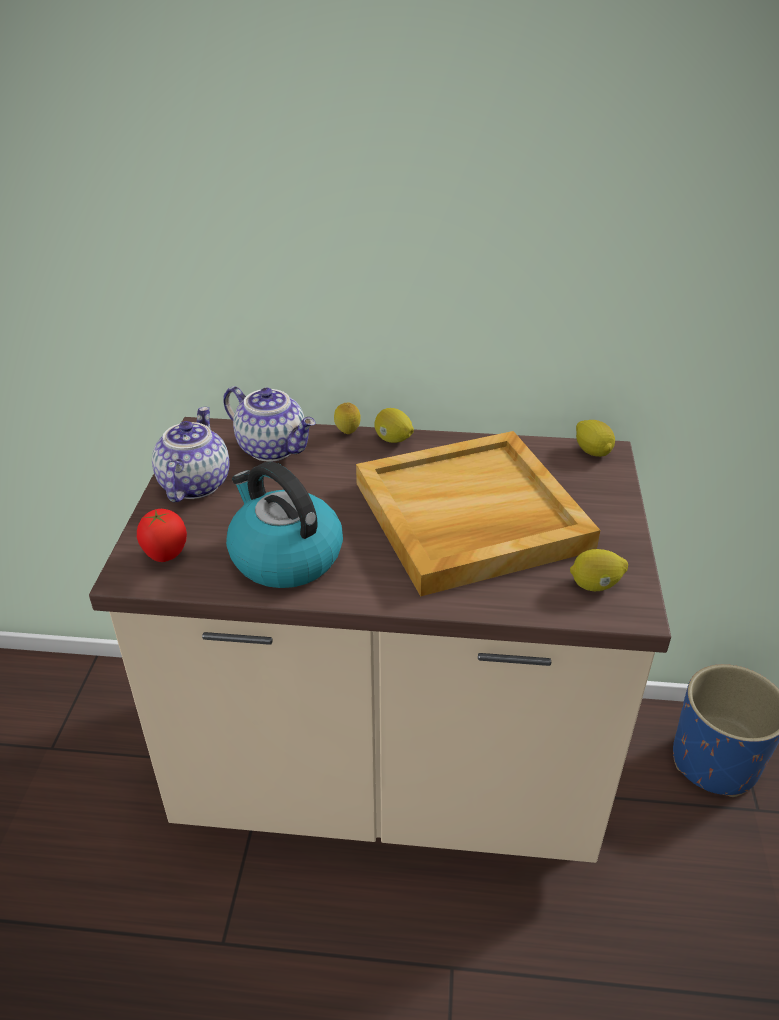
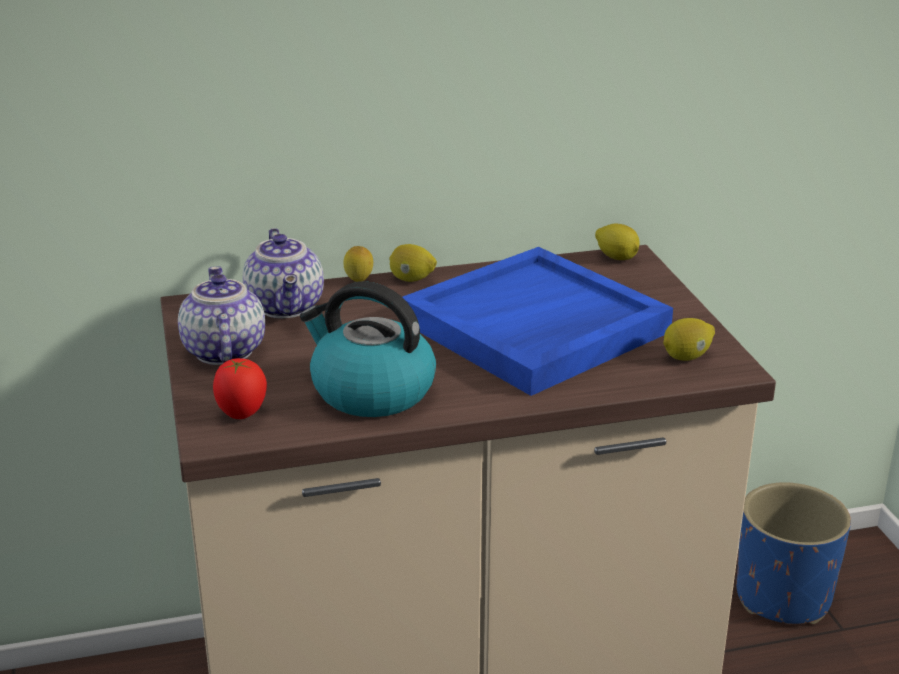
camera: 20 degrees left, 10 degrees down
teapot [223,386,316,462] -> teapot turned 60 degrees clockwise [243,228,324,318]
beige tray [356,431,600,596] -> blue tray [402,247,673,396]

